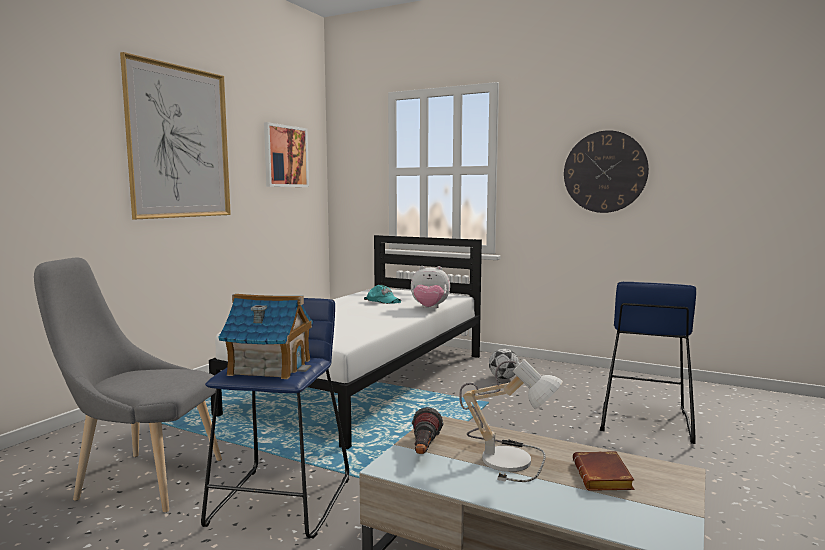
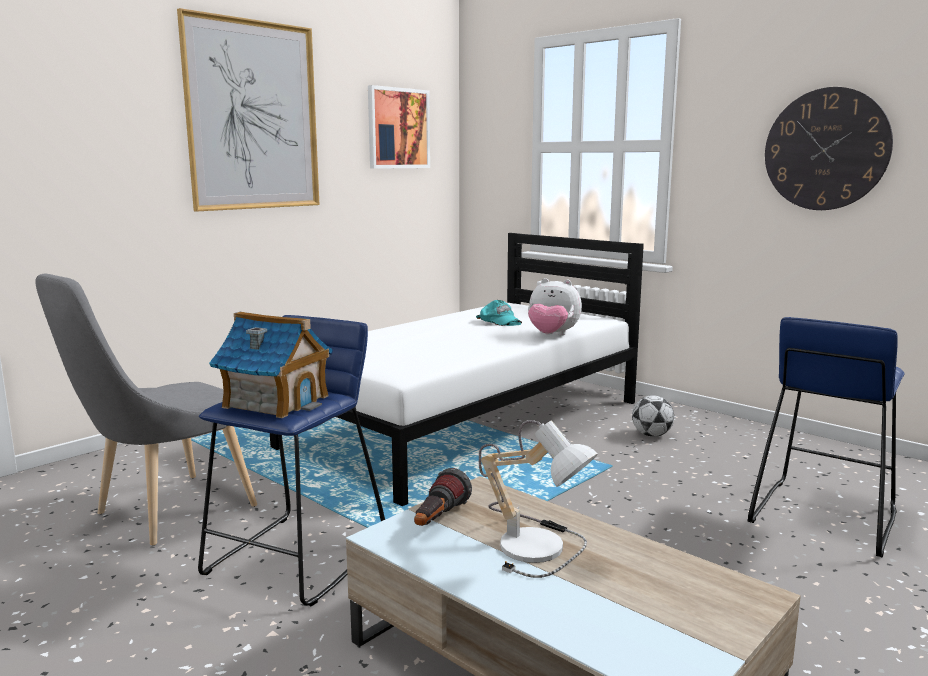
camera: 15 degrees right, 5 degrees up
grey chair [34,257,222,512] -> grey chair turned 75 degrees counterclockwise [35,273,257,545]
brown book [573,451,635,491] -> none

